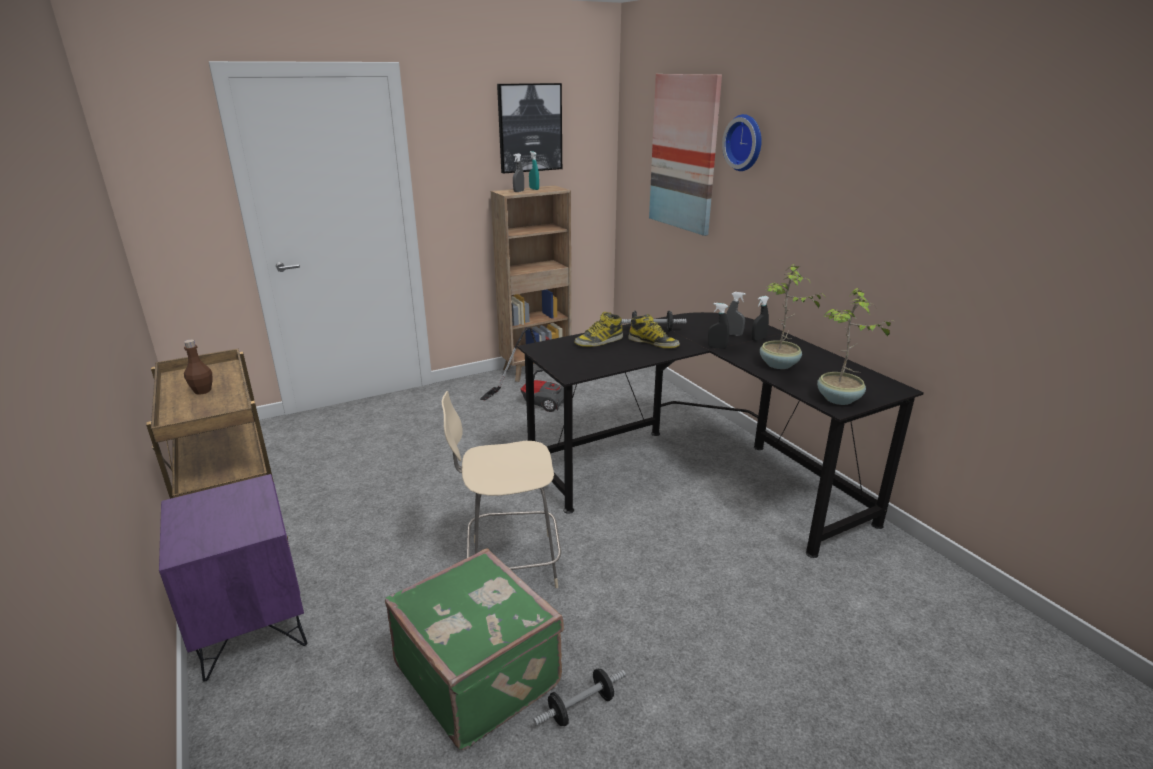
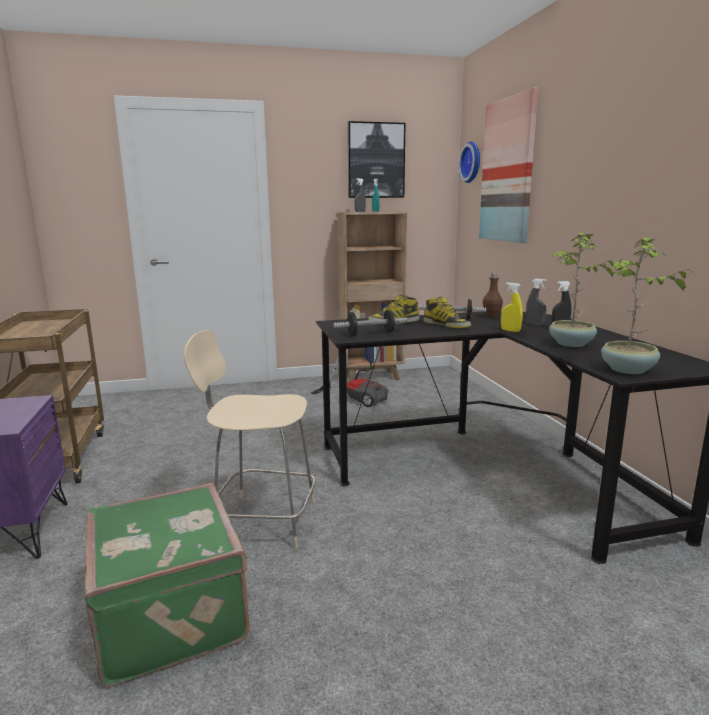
camera: 15 degrees right, 10 degrees down
brown bottle [184,340,213,395] -> brown bottle moved to [483,273,503,318]
dumbbell [533,669,626,726] -> dumbbell moved to [334,310,407,336]
black spray bottle [708,303,729,349] -> yellow spray bottle [501,282,523,332]
wall clock [722,114,762,171] -> wall clock moved to [459,141,480,183]

